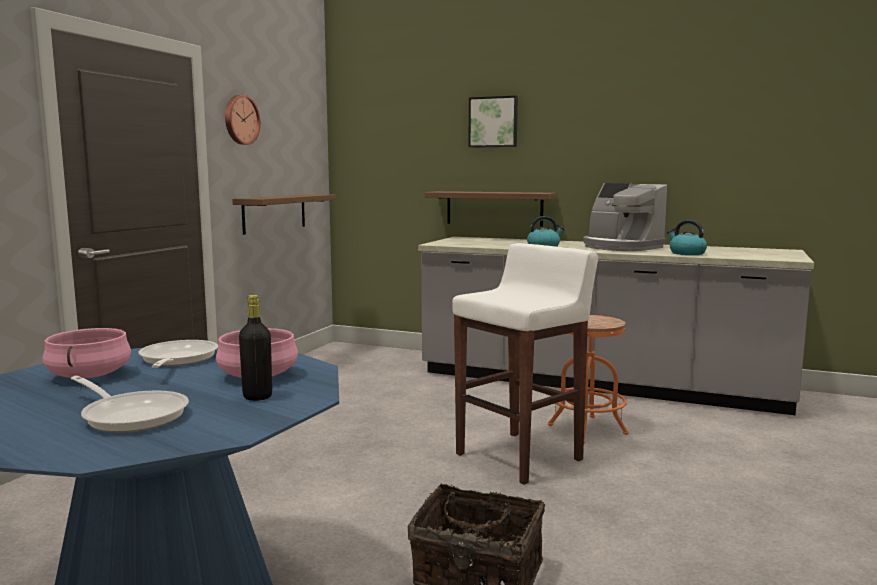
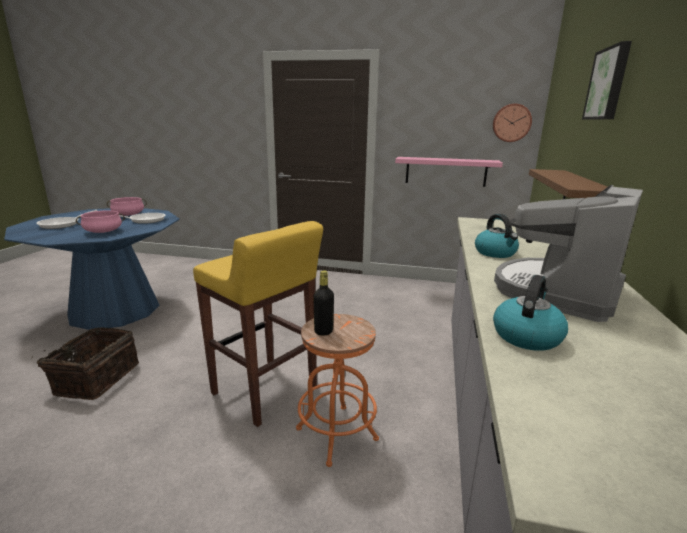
camera: 80 degrees right, 10 degrees up
wall clock [225,95,261,145] -> wall clock moved to [493,104,532,142]
brown shelf [232,194,335,235] -> pink shelf [395,157,503,187]
black bottle [239,295,272,401] -> black bottle moved to [313,271,334,336]
white stool [452,243,598,485] -> yellow stool [193,221,323,427]

